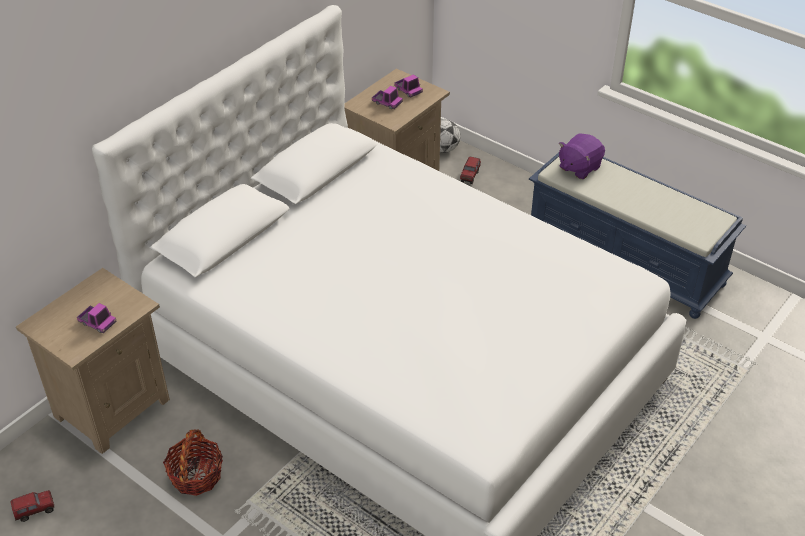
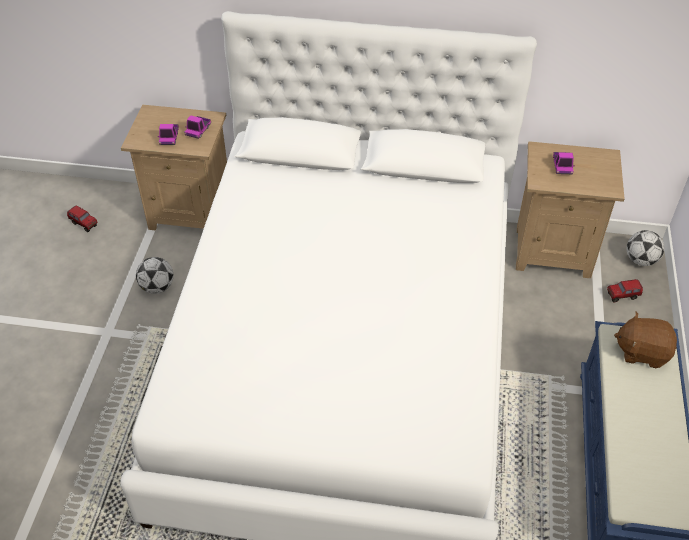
camera: 60 degrees right, 5 degrees up
basket [163,429,223,496] -> football [136,257,173,294]
toy truck [394,74,423,97] -> toy truck moved to [184,115,211,139]
purple plush toy [559,133,605,179] -> brown plush toy [614,312,677,368]

